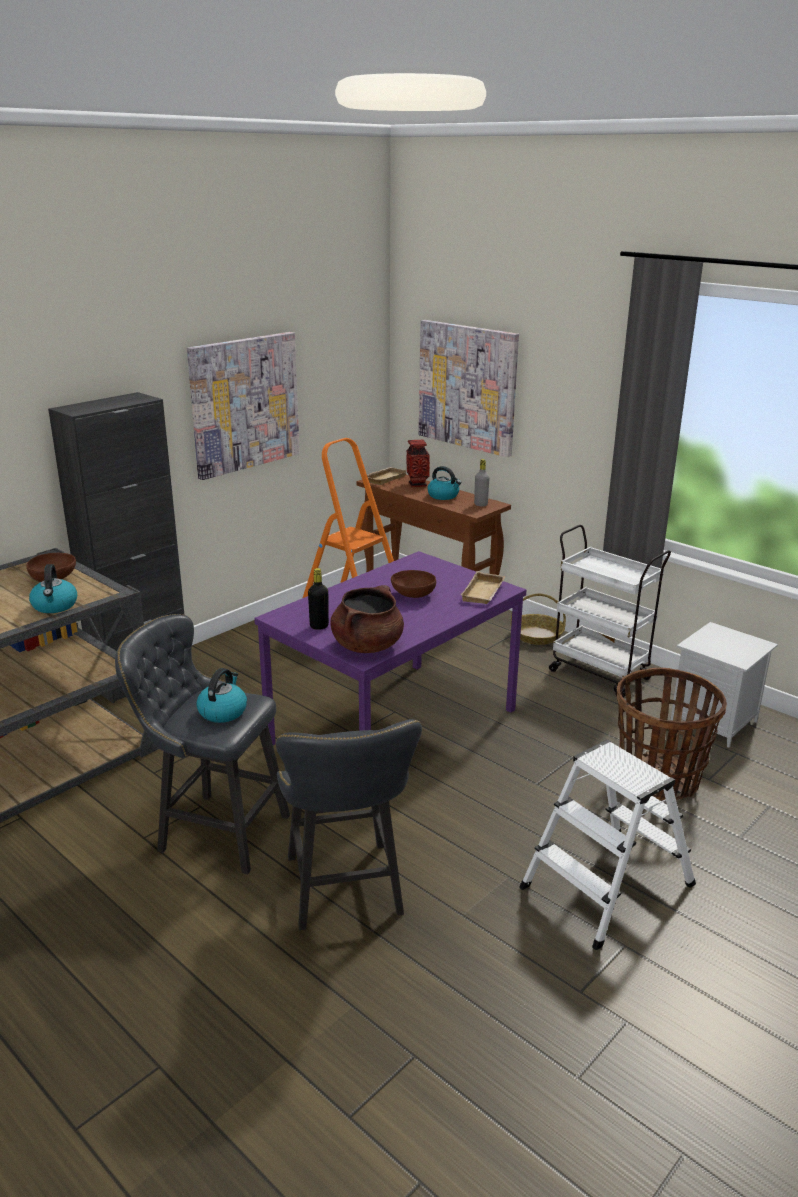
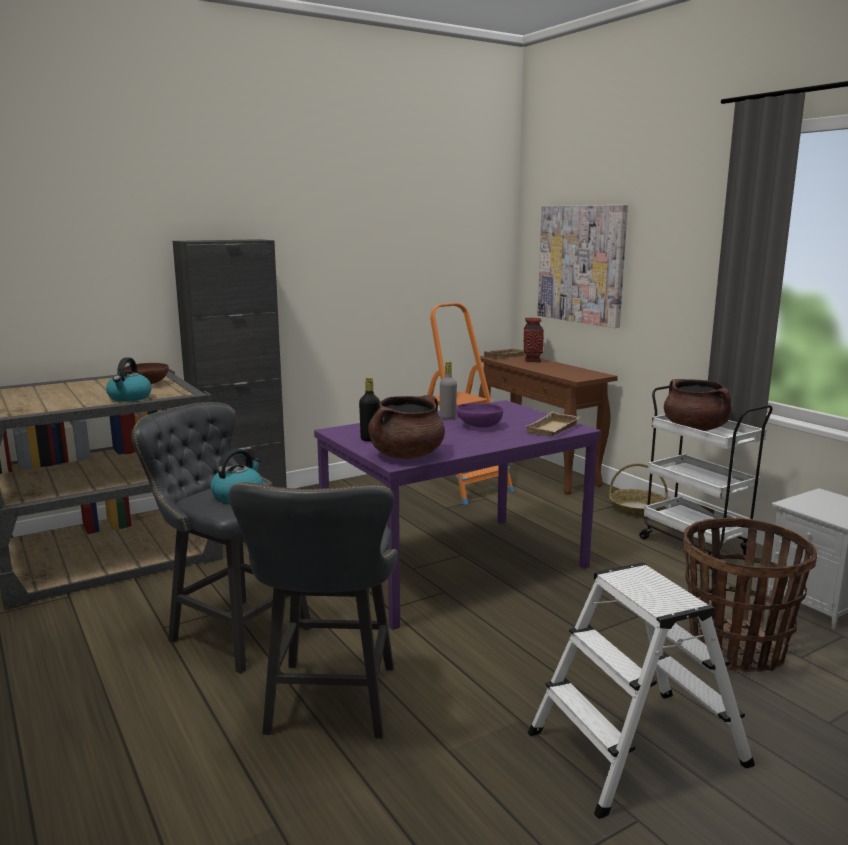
camera: 15 degrees right, 10 degrees down
picture [187,332,300,480] -> none
brown bowl [391,570,436,598] -> purple bowl [457,403,503,427]
kettle [428,466,462,500] -> none
grey bottle [474,459,490,507] -> grey bottle moved to [440,361,457,420]
none -> brown cooking pot [664,379,731,431]

